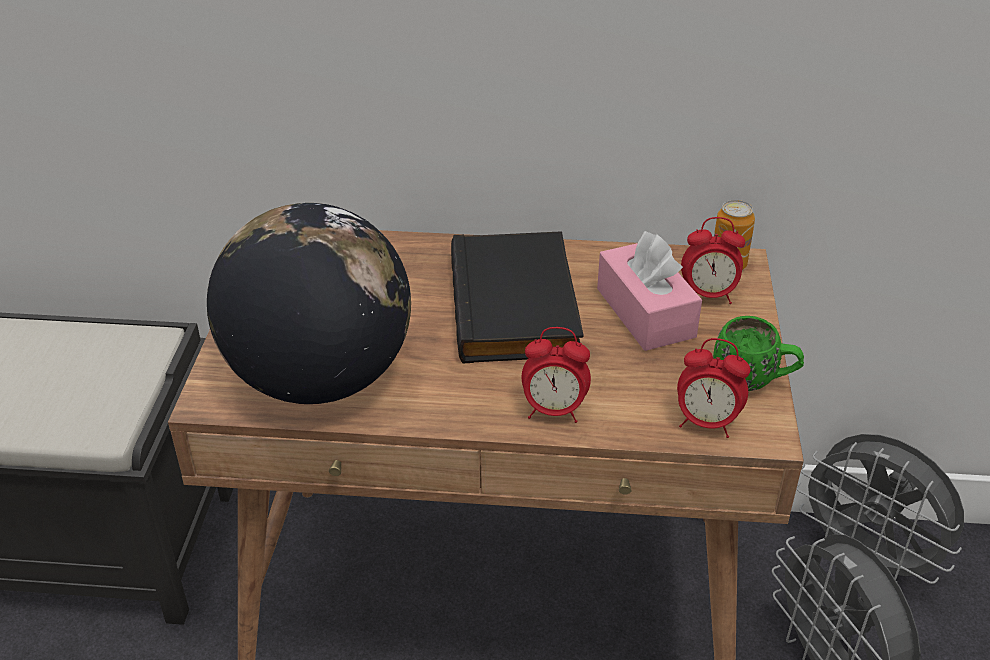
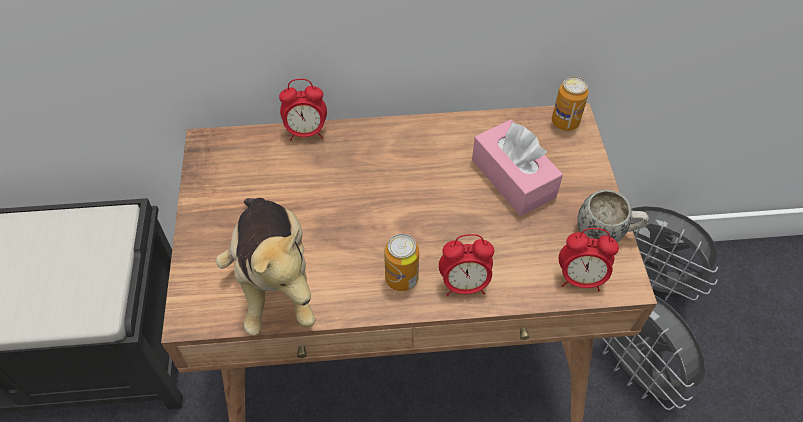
camera: 10 degrees left, 15 degrees up
globe [207,203,411,404] -> plush toy [216,198,316,336]
black book [451,231,584,363] -> none
alarm clock [681,217,745,304] -> alarm clock moved to [279,79,327,141]
green mug [713,316,804,391] -> white mug [578,190,649,242]
none -> can [385,234,419,291]

